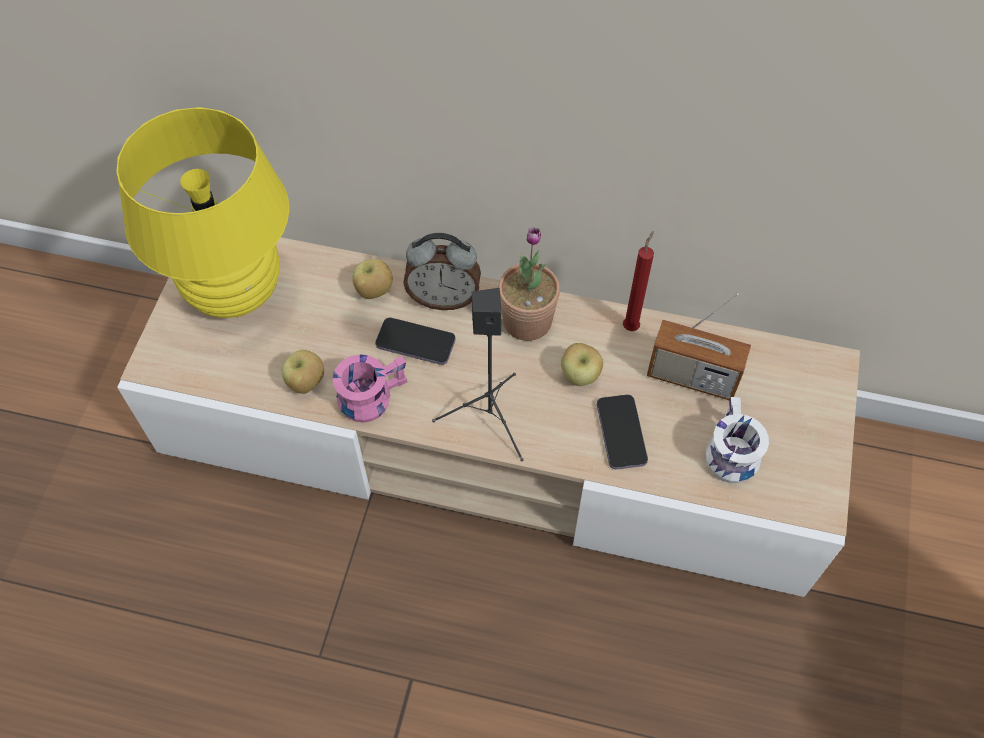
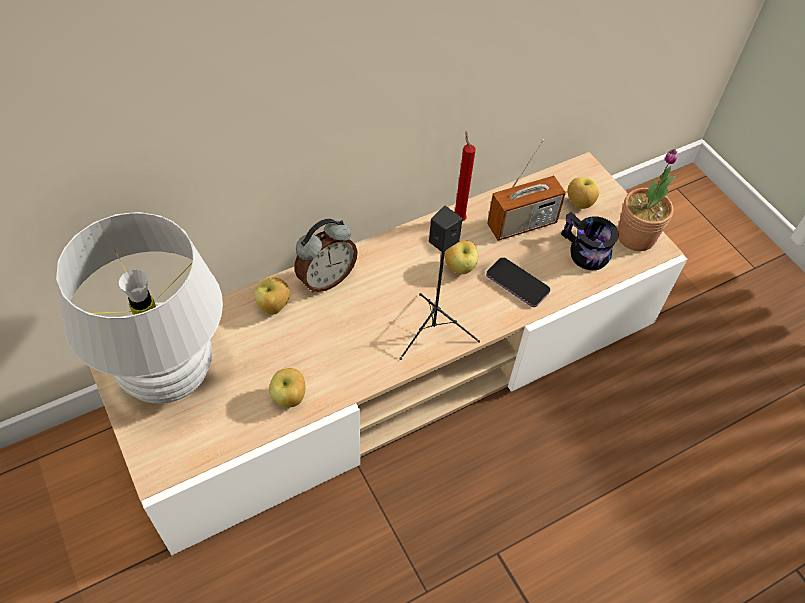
camera: 45 degrees left, 5 degrees down
yellow table lamp [116,107,289,318] -> white table lamp [56,212,223,404]
pink mug [333,354,407,422] -> none
phone [375,318,456,365] -> none
potted plant [498,227,560,341] -> potted plant moved to [618,149,677,251]
white mug [706,397,769,483] -> black mug [561,212,619,270]
none -> apple [568,177,599,209]

